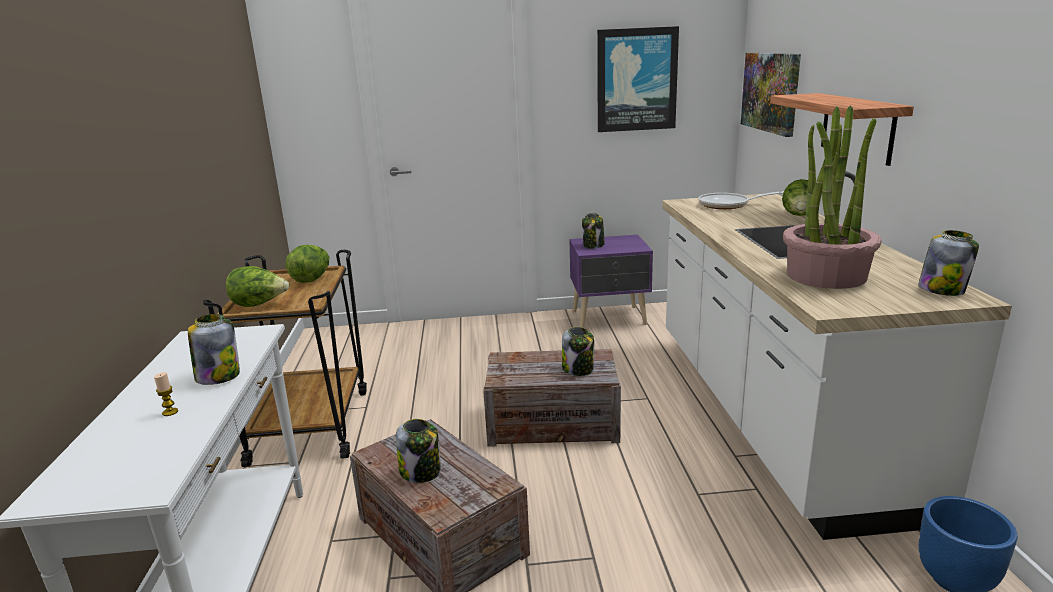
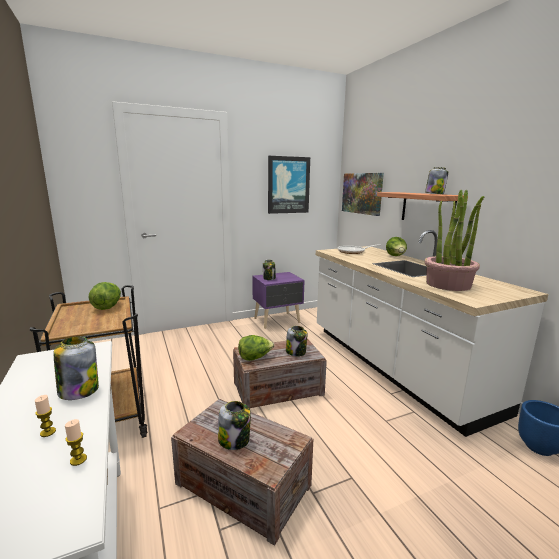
camera: 20 degrees left, 5 degrees down
lettuce [226,266,289,307] -> lettuce moved to [238,335,274,361]
jar [918,230,979,296] -> jar moved to [425,167,448,194]
none -> candle [65,419,87,466]

